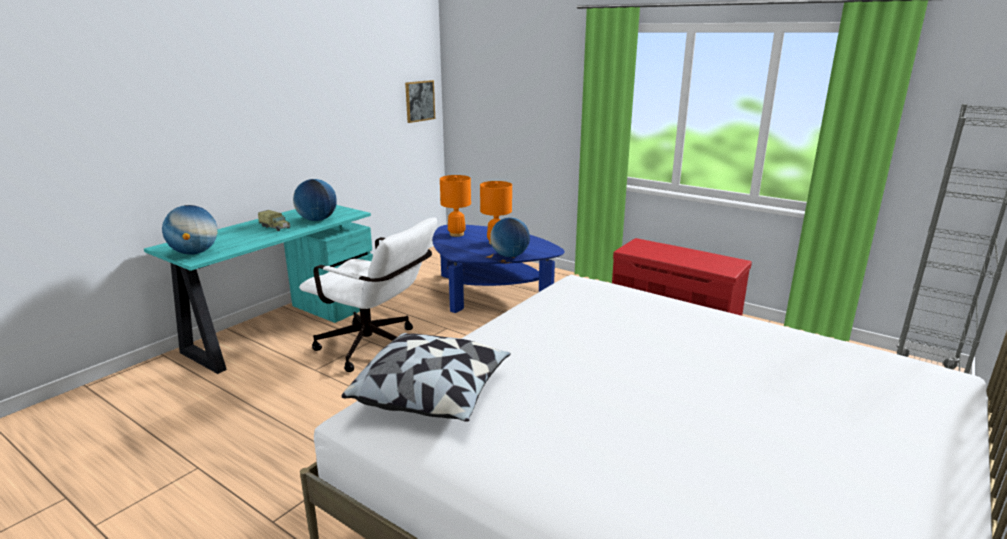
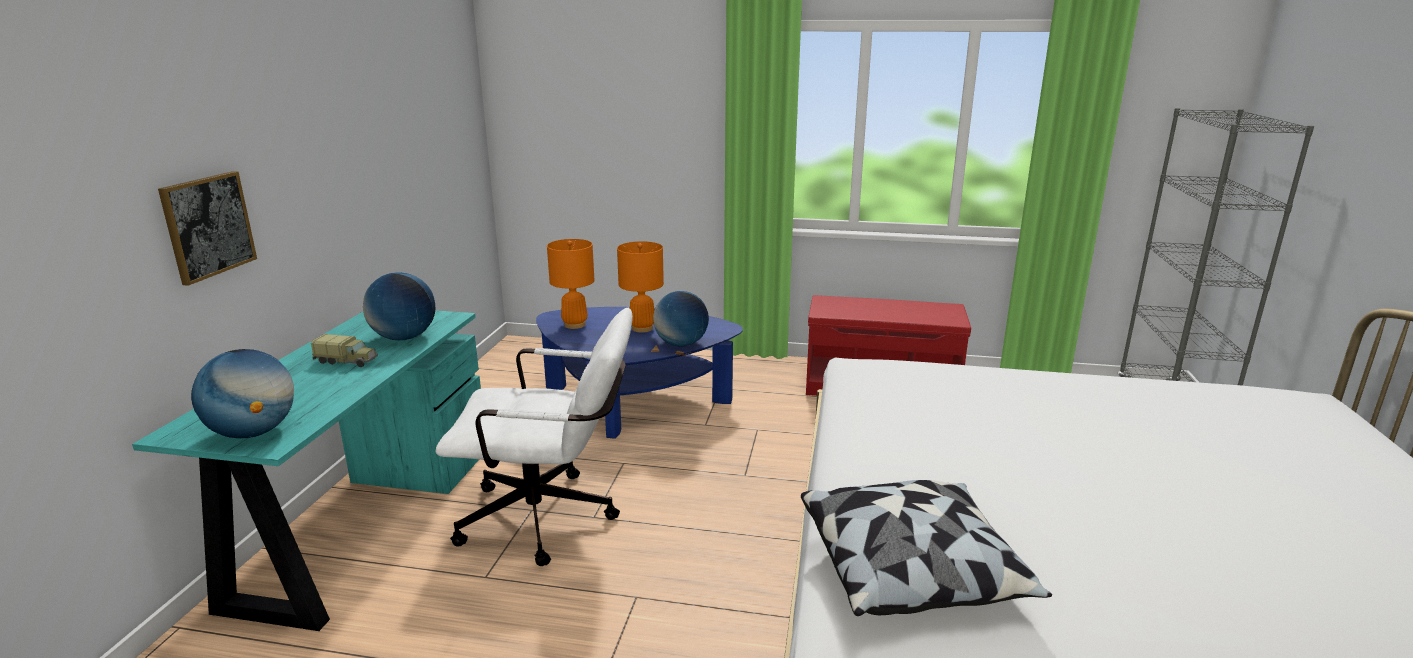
camera: 25 degrees left, 0 degrees up
picture [405,80,435,123] -> picture moved to [158,171,257,286]

